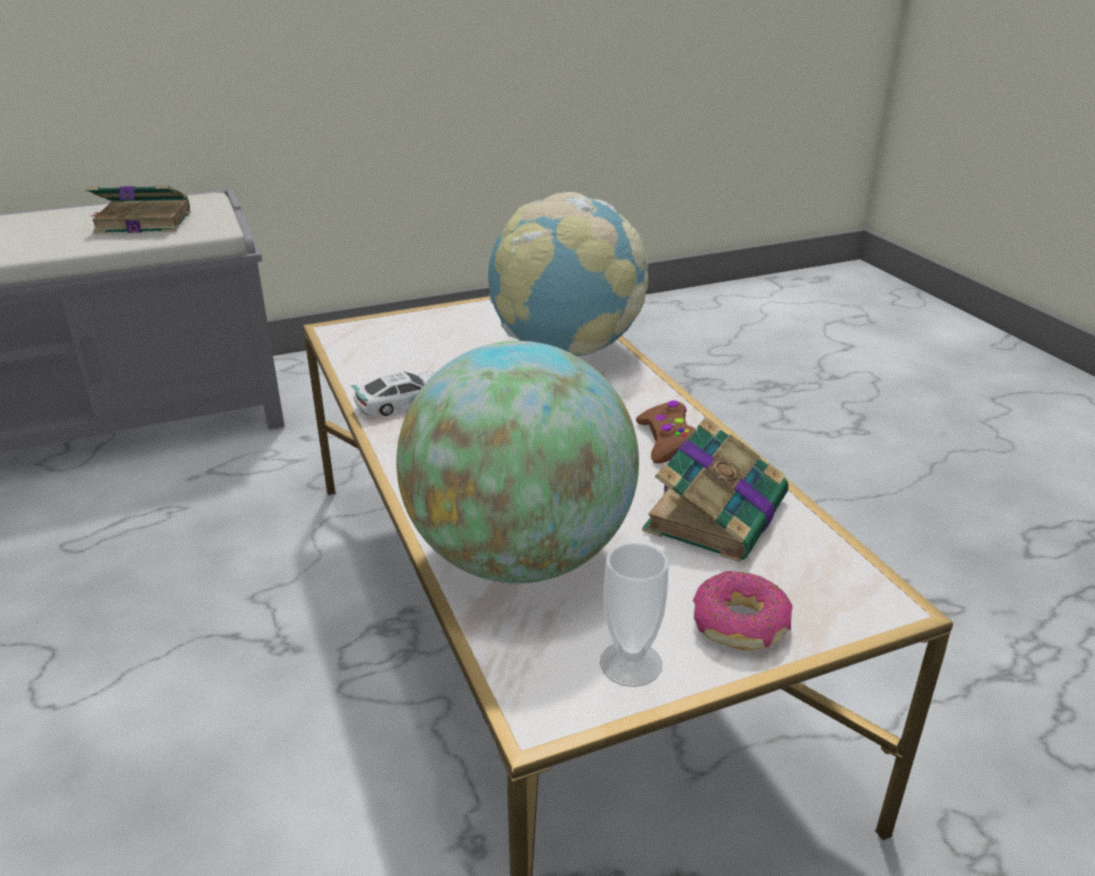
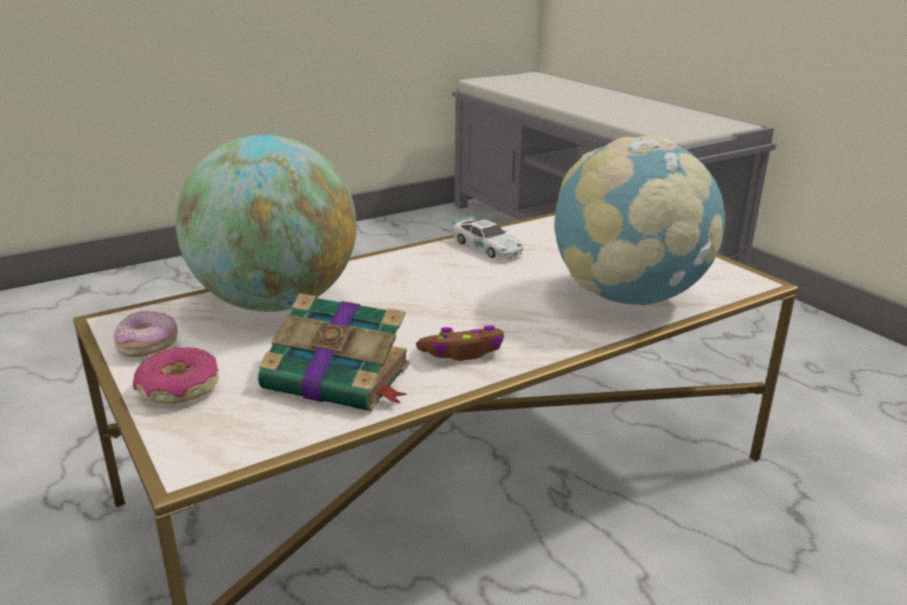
camera: 80 degrees right, 5 degrees down
book [85,185,191,234] -> none
cup [600,542,669,687] -> donut [114,311,178,357]

